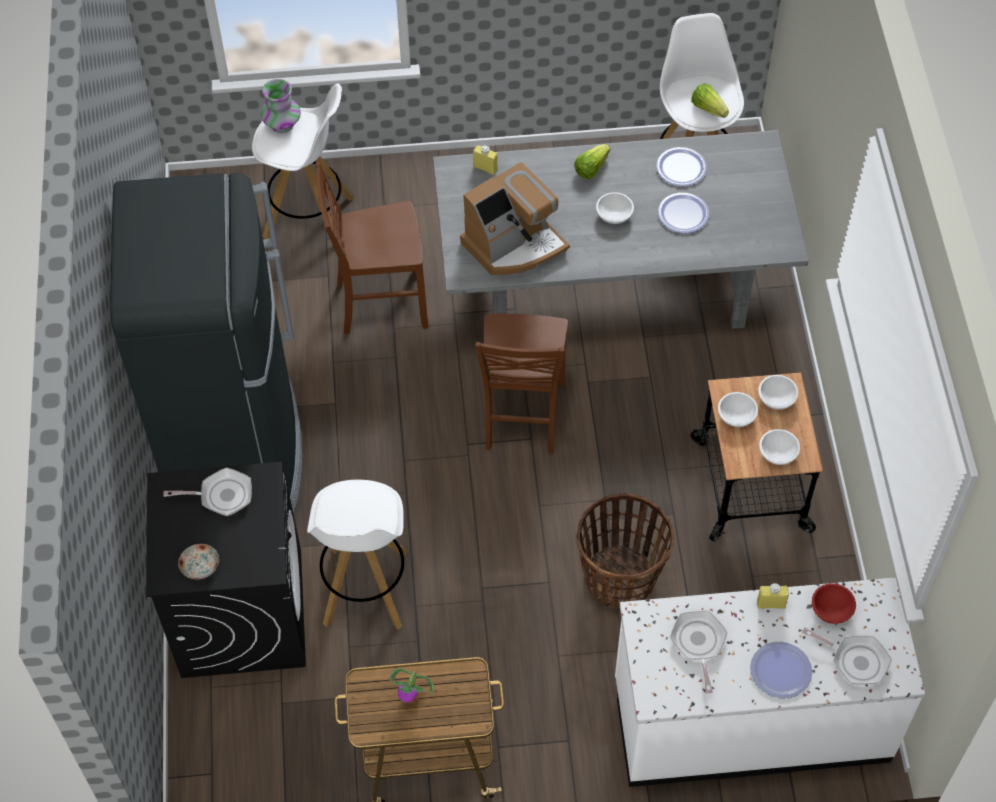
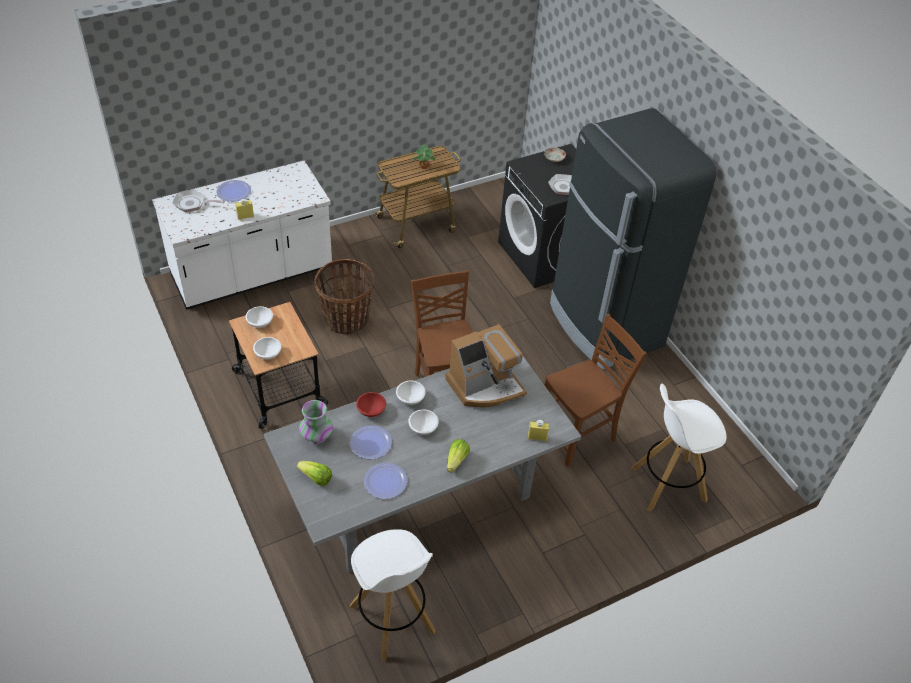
camera: 155 degrees right, 10 degrees down
vase [261,79,301,133] -> vase moved to [299,400,333,444]
white stool [307,480,408,630] -> none
coffee machine [460,162,570,275] -> coffee machine turned 150 degrees counterclockwise [445,324,527,407]
frying pan [670,611,727,693] -> none
lettuce [691,84,729,118] -> lettuce moved to [297,461,332,486]
white bowl [718,392,758,427] -> white bowl moved to [396,381,426,405]
red bowl [812,583,856,624] -> red bowl moved to [356,392,386,417]

